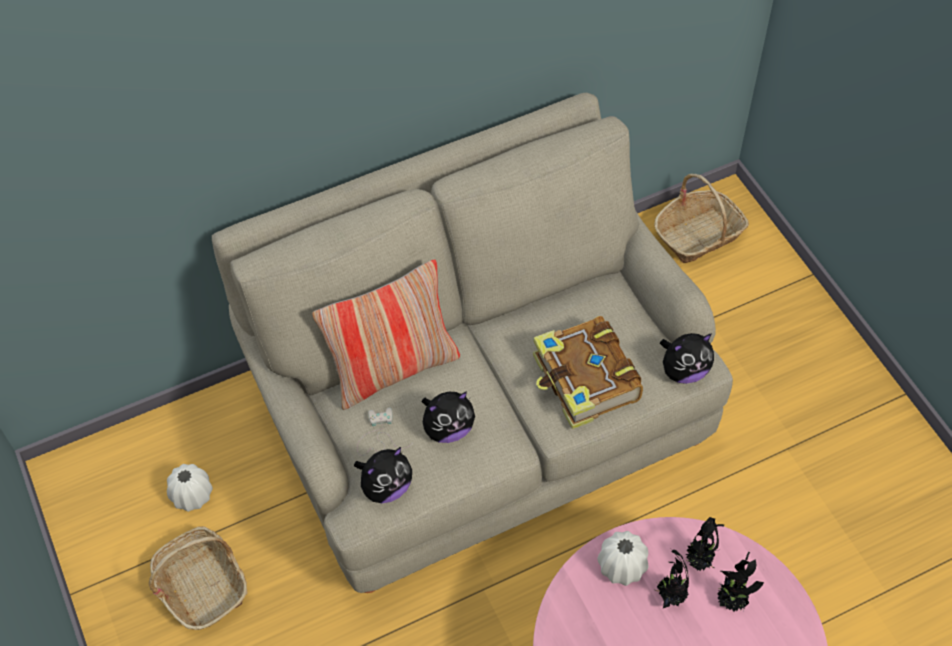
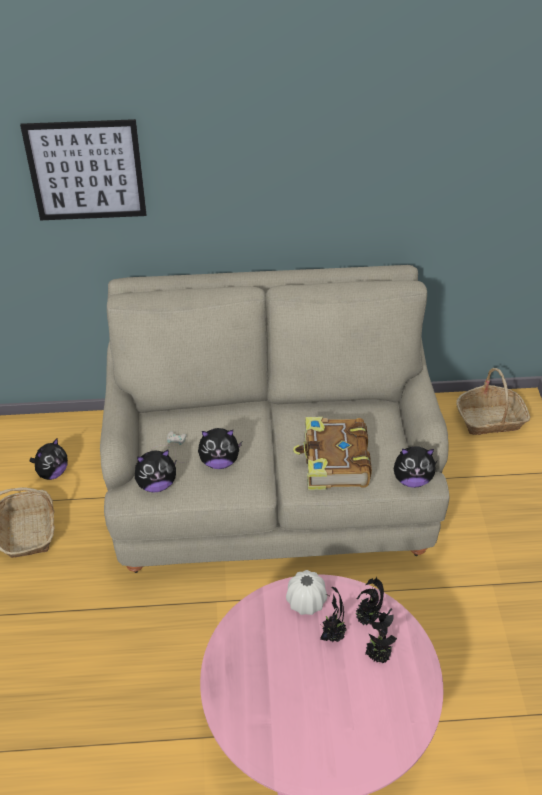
camera: 20 degrees right, 10 degrees down
white vase [167,464,213,512] -> plush toy [29,438,68,480]
pillow [312,259,460,410] -> none
none -> picture [20,119,146,220]

